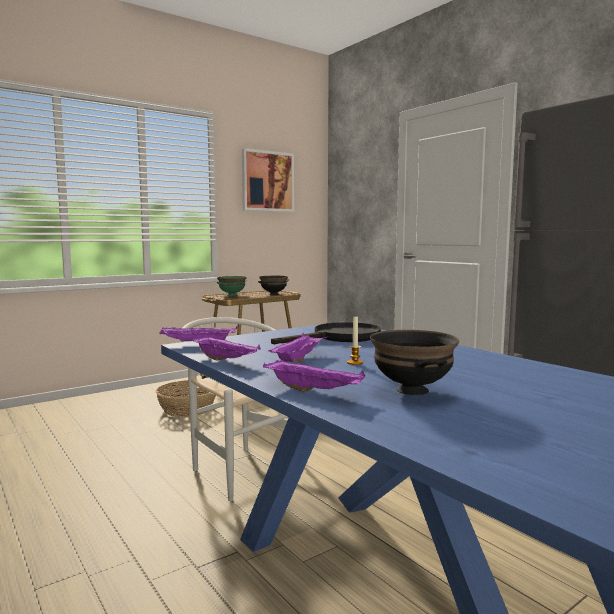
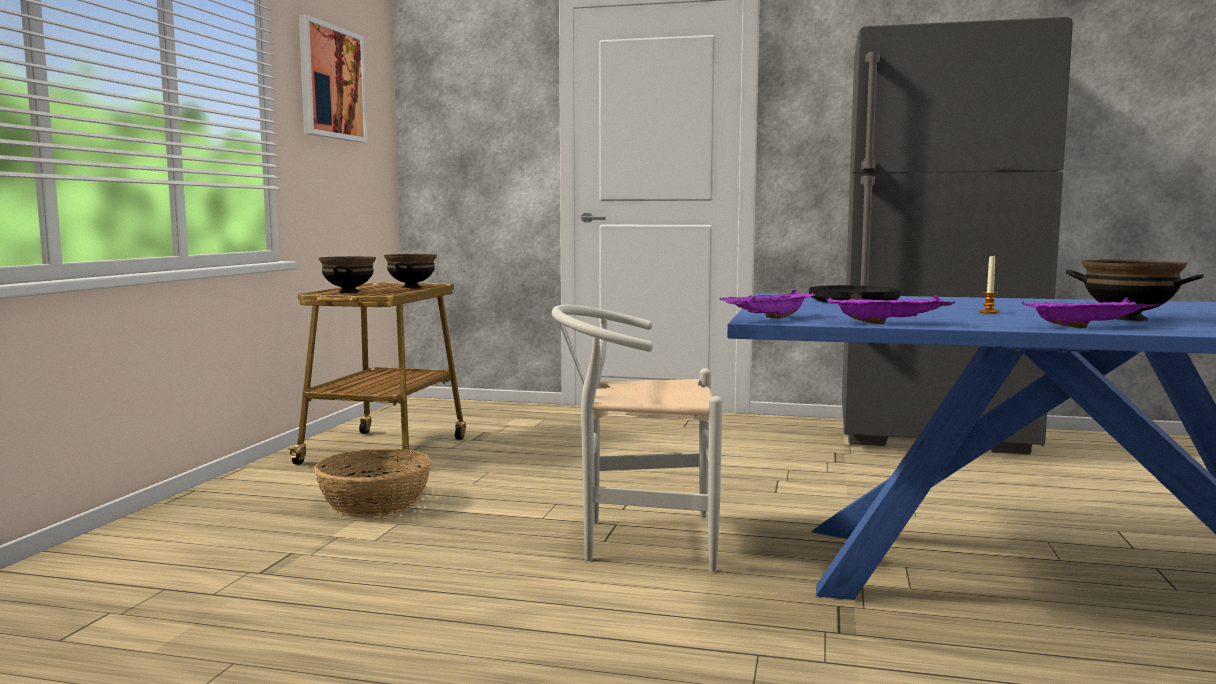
camera: 40 degrees left, 0 degrees up
green bowl [217,276,247,296] -> black bowl [319,256,376,293]
purple tray [268,333,328,362] -> none

